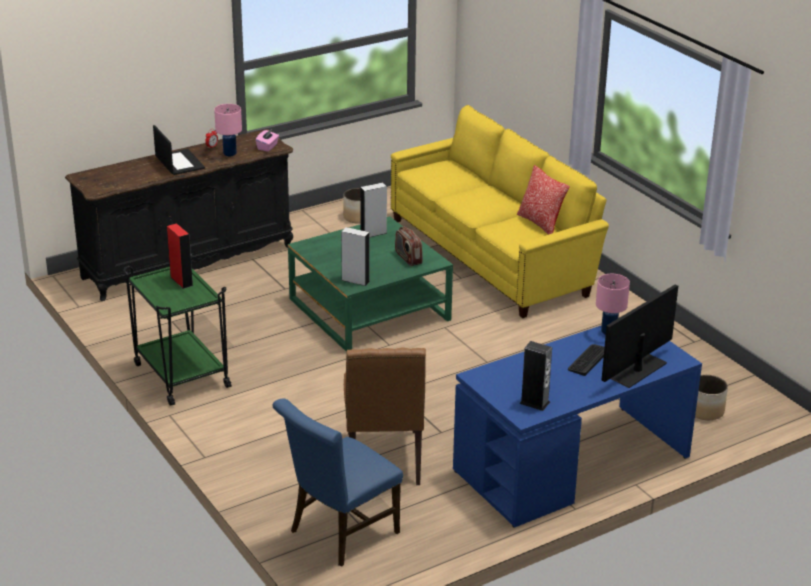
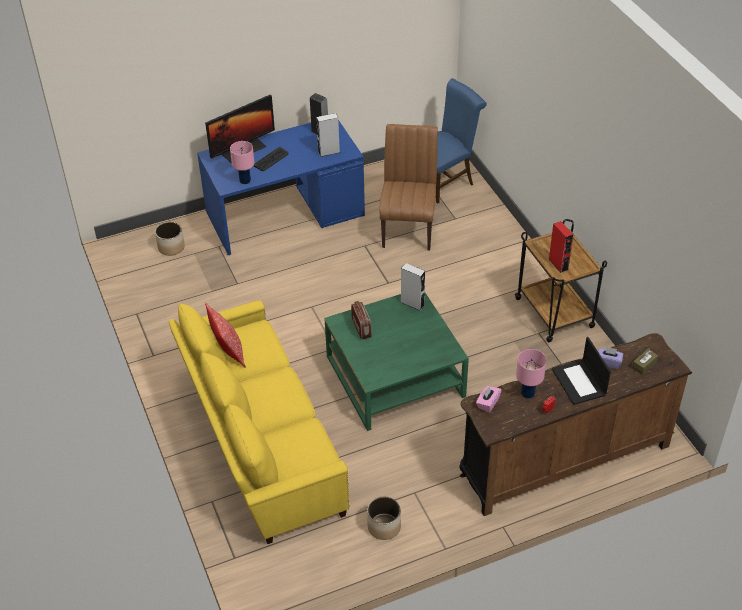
camera: 170 degrees left, 15 degrees up
green cart [123,254,232,406] -> brown cart [515,219,607,342]
grey speaker [360,182,387,237] -> grey speaker moved to [316,113,340,157]
none -> purple tissue box [598,346,623,369]
none -> brown tissue box [632,349,658,375]

